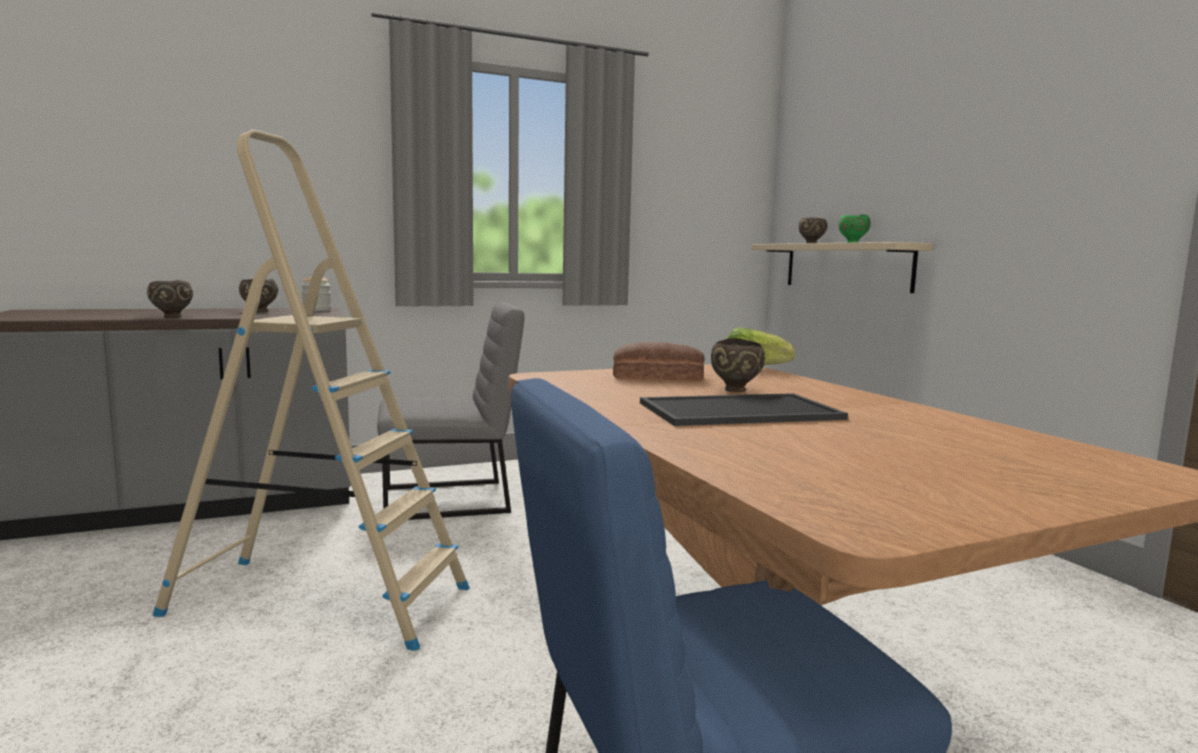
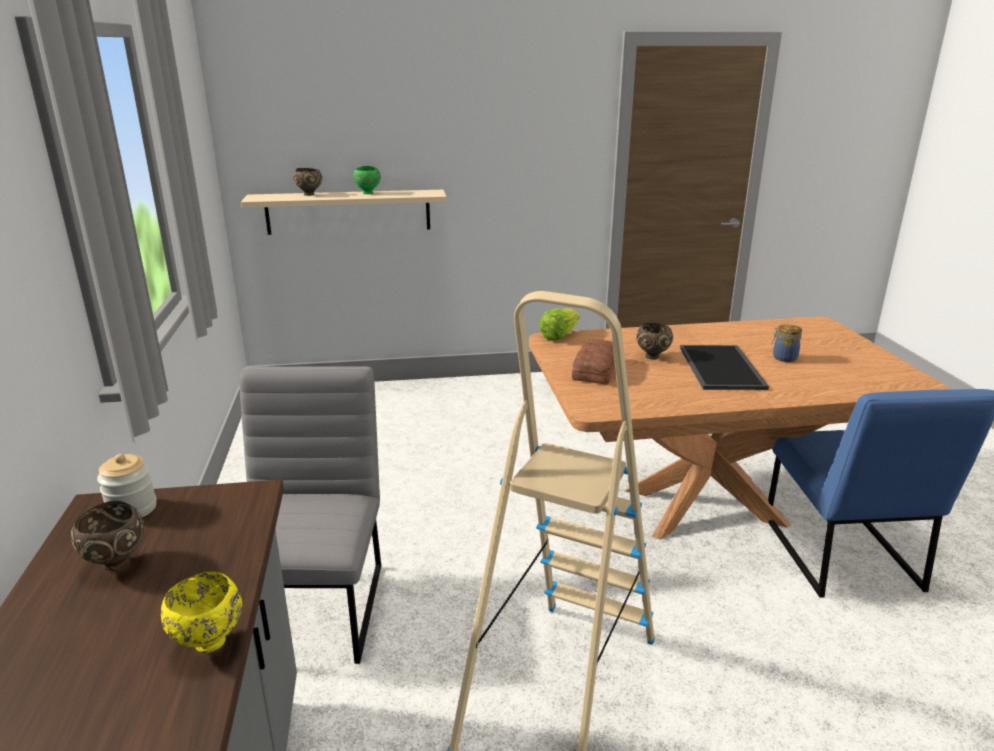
camera: 75 degrees left, 15 degrees up
brown bowl [147,280,193,318] -> yellow bowl [161,572,242,653]
none -> jar [771,324,802,362]

